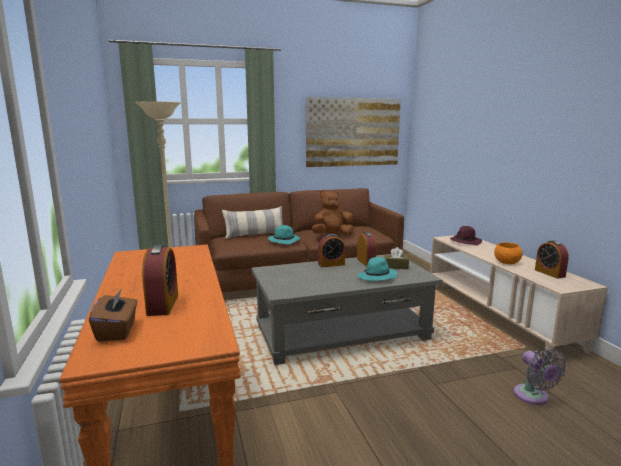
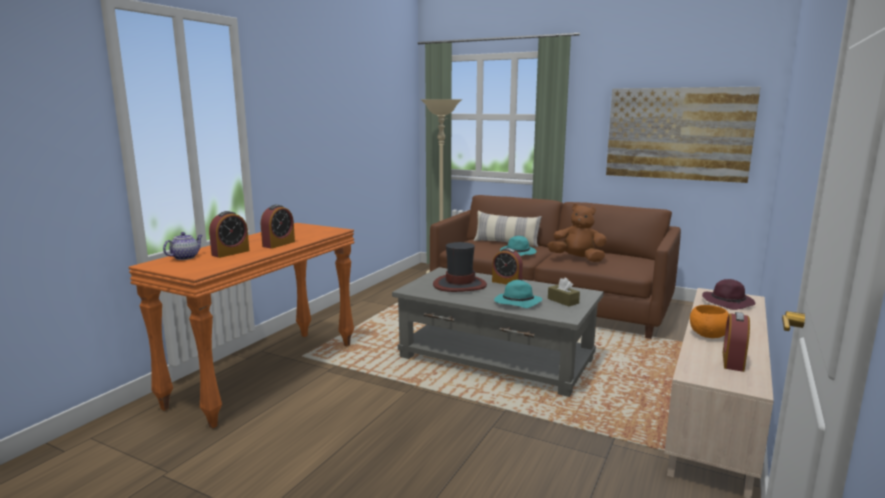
camera: 45 degrees right, 0 degrees up
brown tissue box [89,288,137,342] -> teapot [163,232,203,260]
alarm clock [357,232,376,266] -> alarm clock moved to [261,205,295,249]
grey fan [513,349,567,405] -> none
none -> hat [433,242,487,292]

